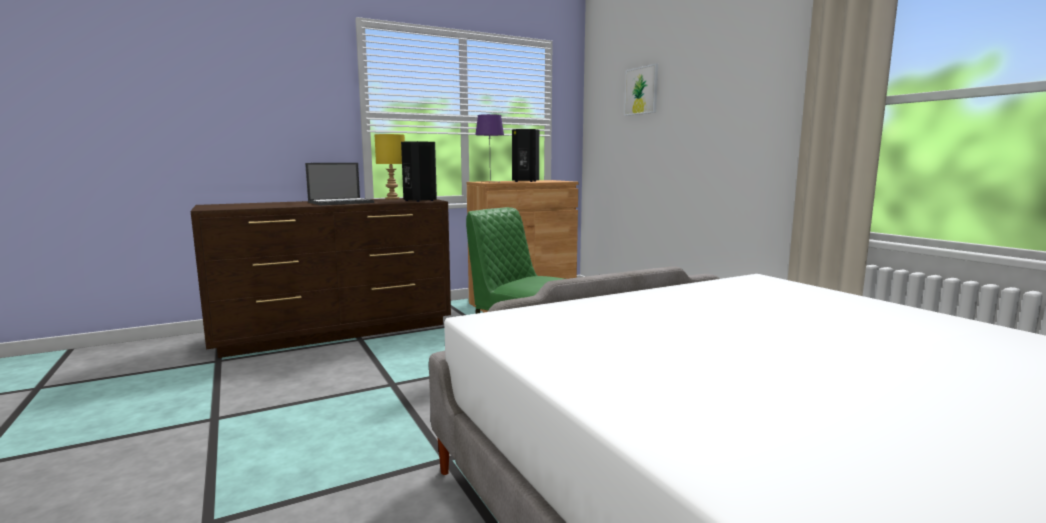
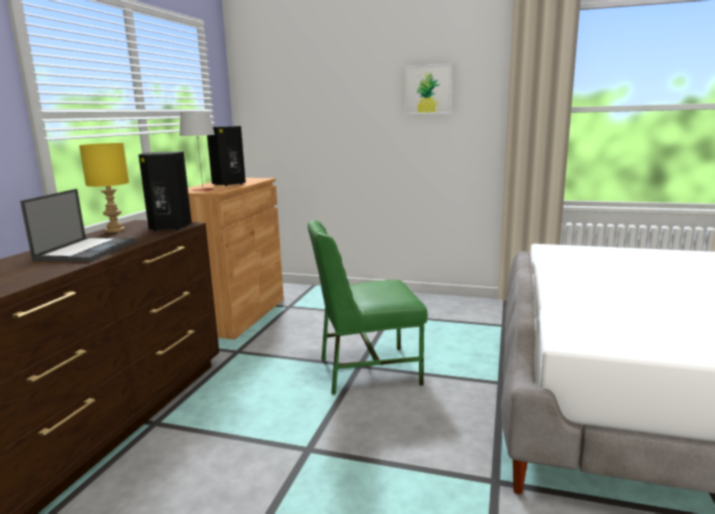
camera: 45 degrees left, 5 degrees up
purple table lamp [475,114,504,182] -> grey table lamp [179,111,215,192]
picture [624,63,658,116] -> picture moved to [405,64,452,114]

